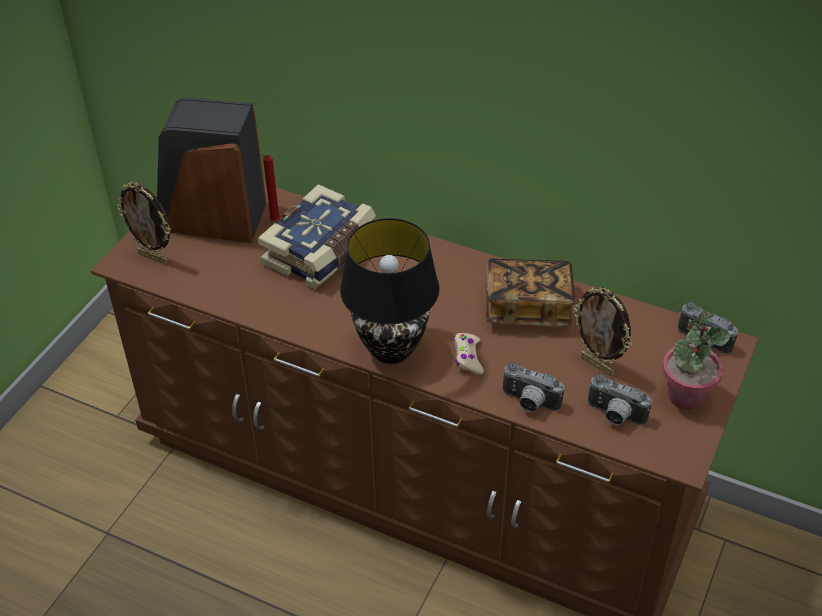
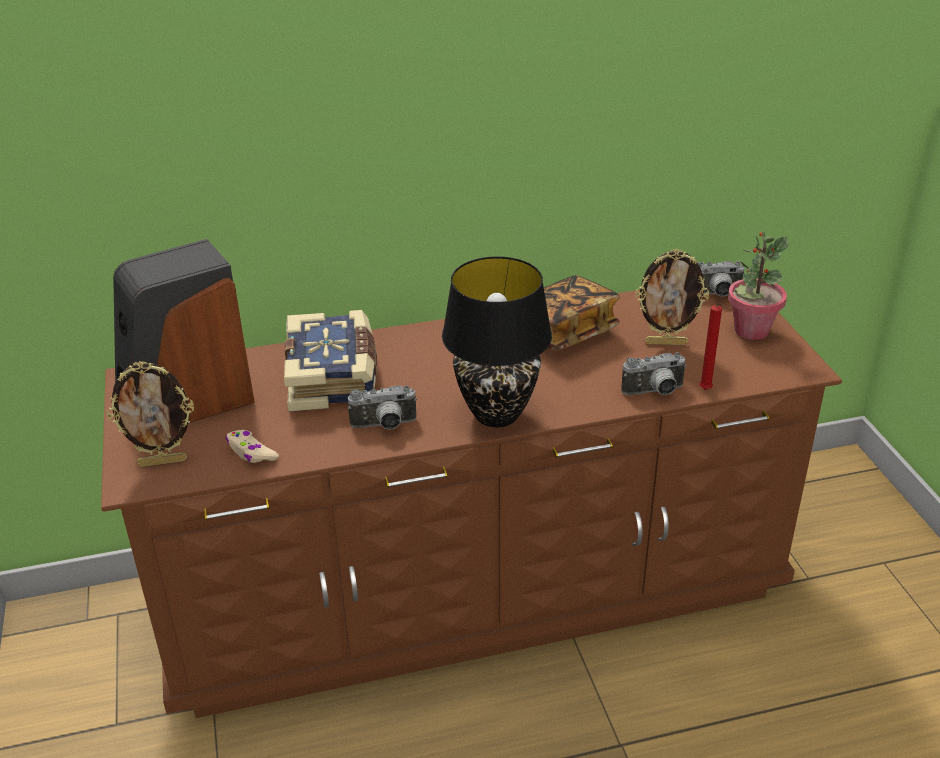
camera: 40 degrees left, 10 degrees down
red candle [260,155,280,221] -> red candle moved to [699,303,722,390]
beige game controller [454,333,484,375] -> beige game controller moved to [226,430,279,463]
camera [588,374,652,425] -> camera moved to [348,385,417,430]

